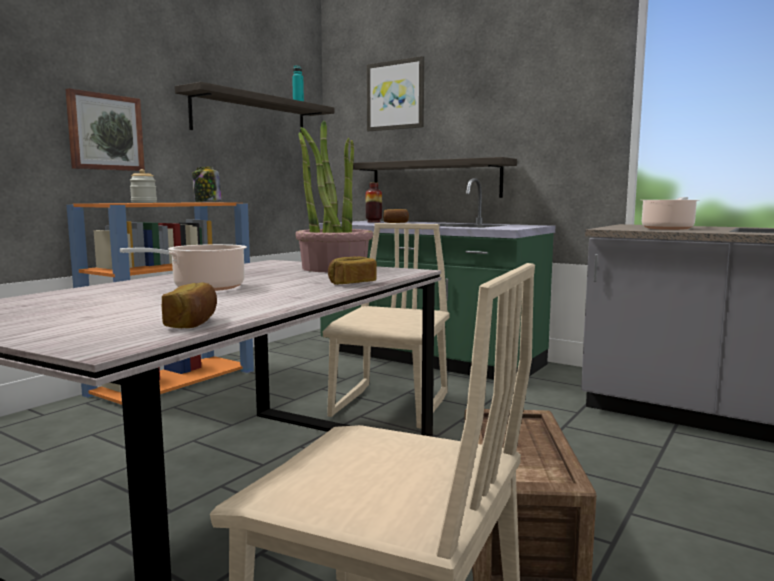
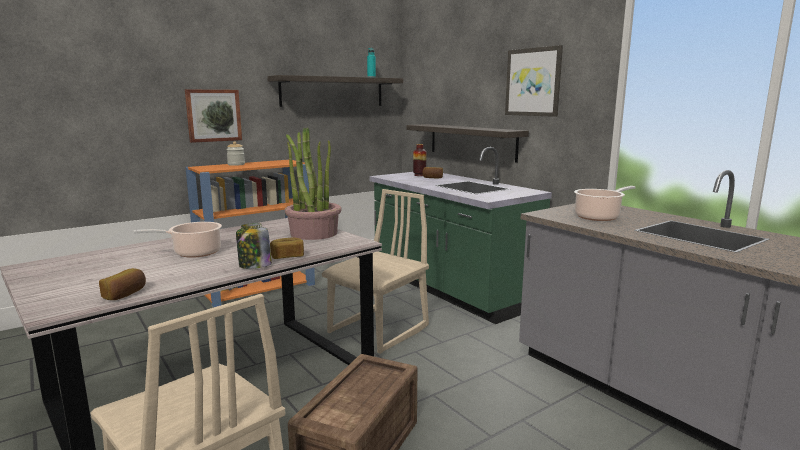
camera: 20 degrees right, 5 degrees up
jar [192,167,222,202] -> jar moved to [236,223,272,269]
picture [367,56,424,131] -> picture moved to [505,45,563,117]

